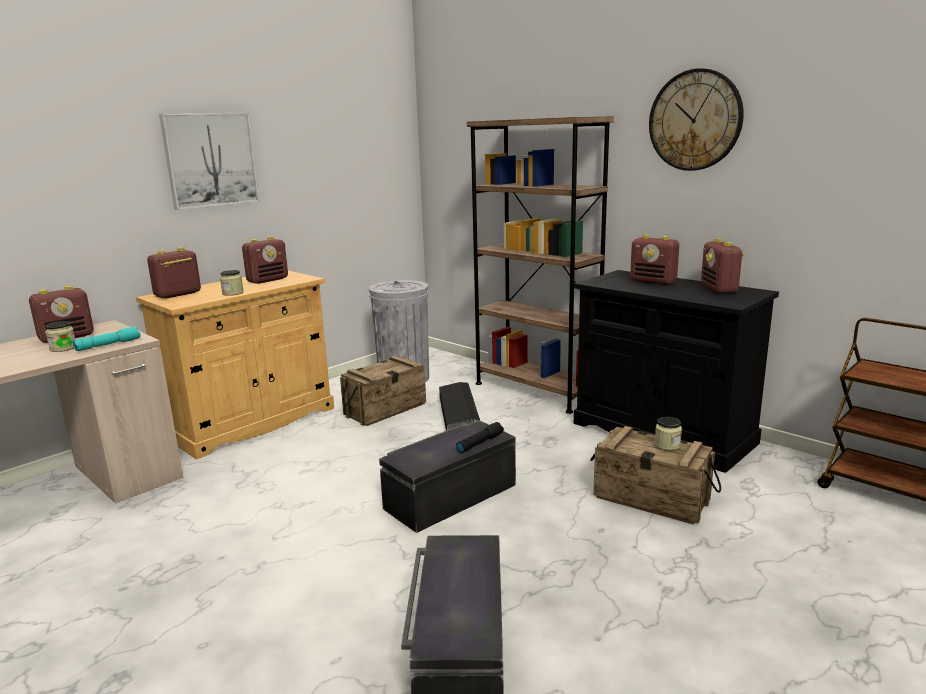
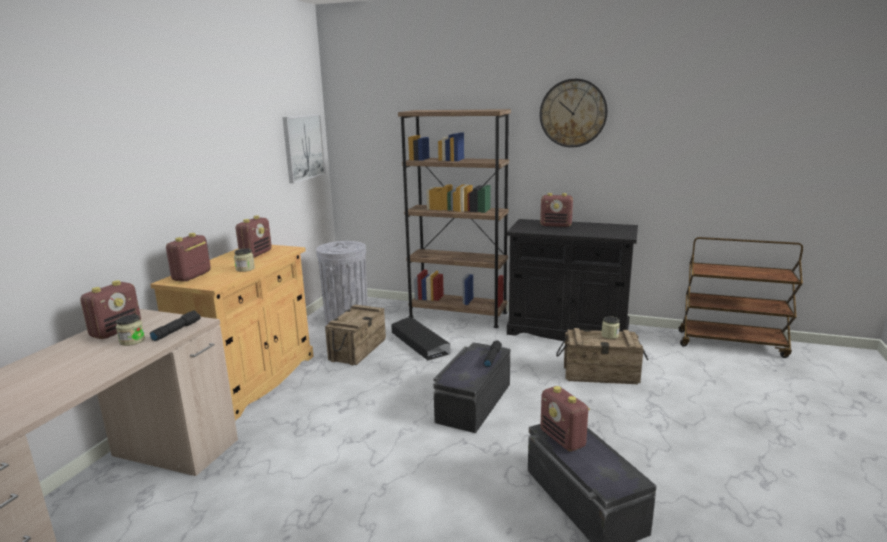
camera: 25 degrees left, 0 degrees up
turquoise flashlight [73,327,141,351] -> black flashlight [150,310,201,341]
picture [159,113,260,210] -> picture moved to [282,114,326,183]
radio [701,238,745,293] -> radio moved to [540,386,590,452]

